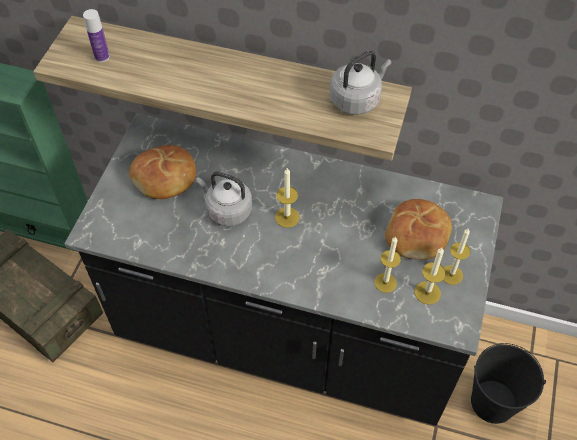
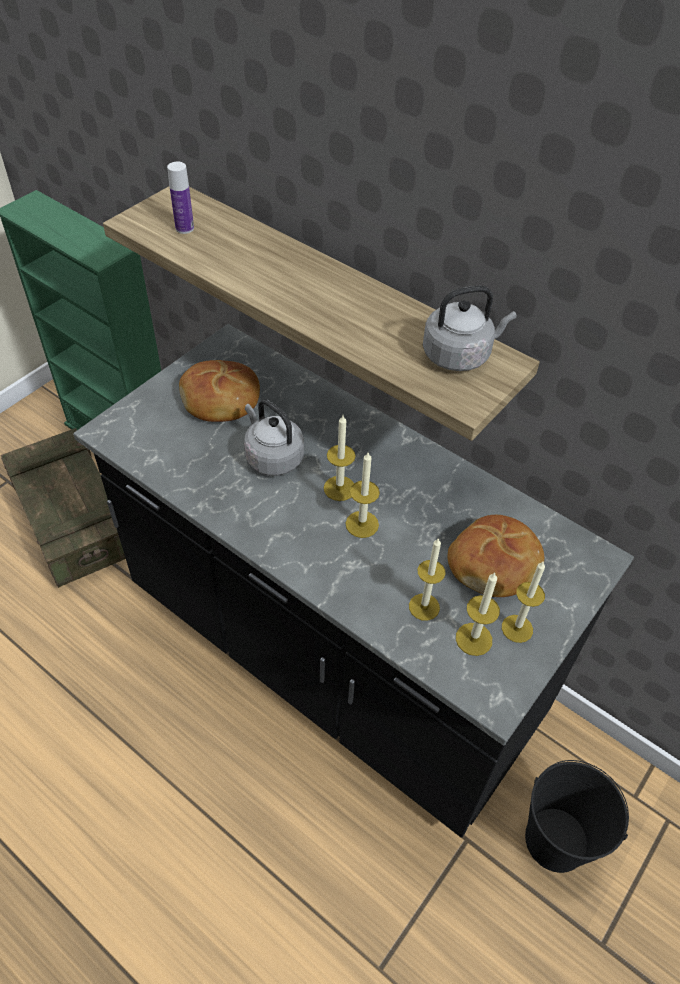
camera: 20 degrees right, 5 degrees down
none -> candle [345,452,380,538]

